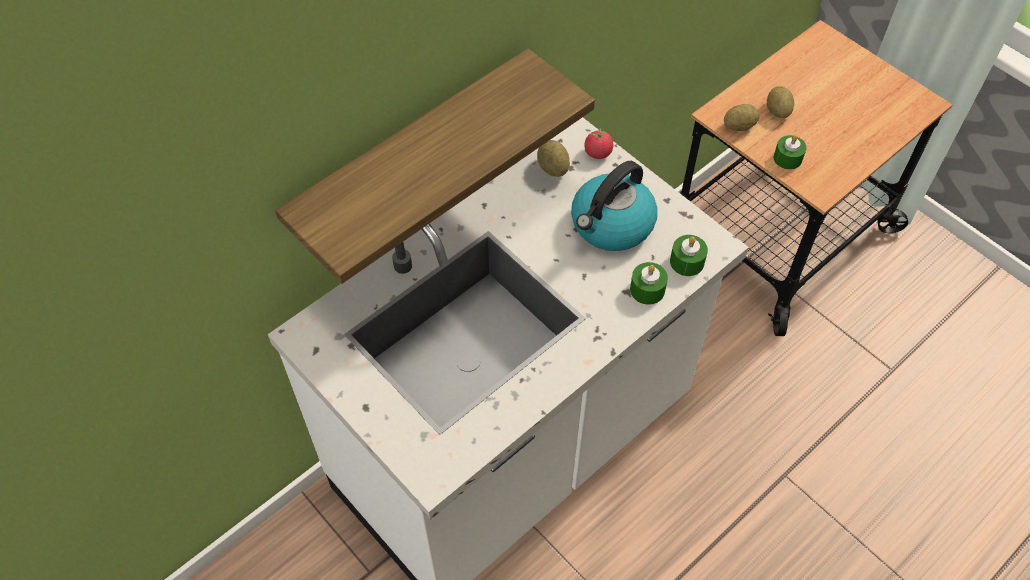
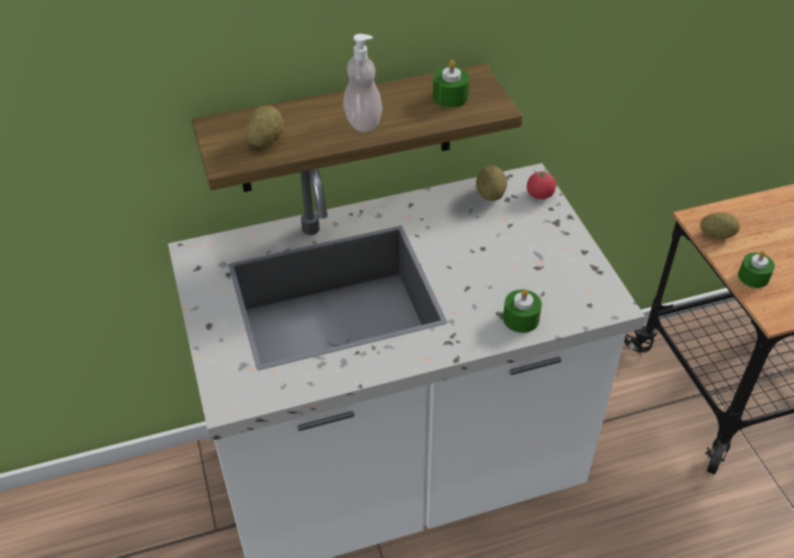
camera: 25 degrees right, 10 degrees down
kettle [571,161,657,251] -> none
green candle [670,235,708,276] -> green candle moved to [433,60,470,108]
potato [767,86,794,118] -> potato moved to [246,106,283,147]
none -> soap dispenser [343,34,383,132]

